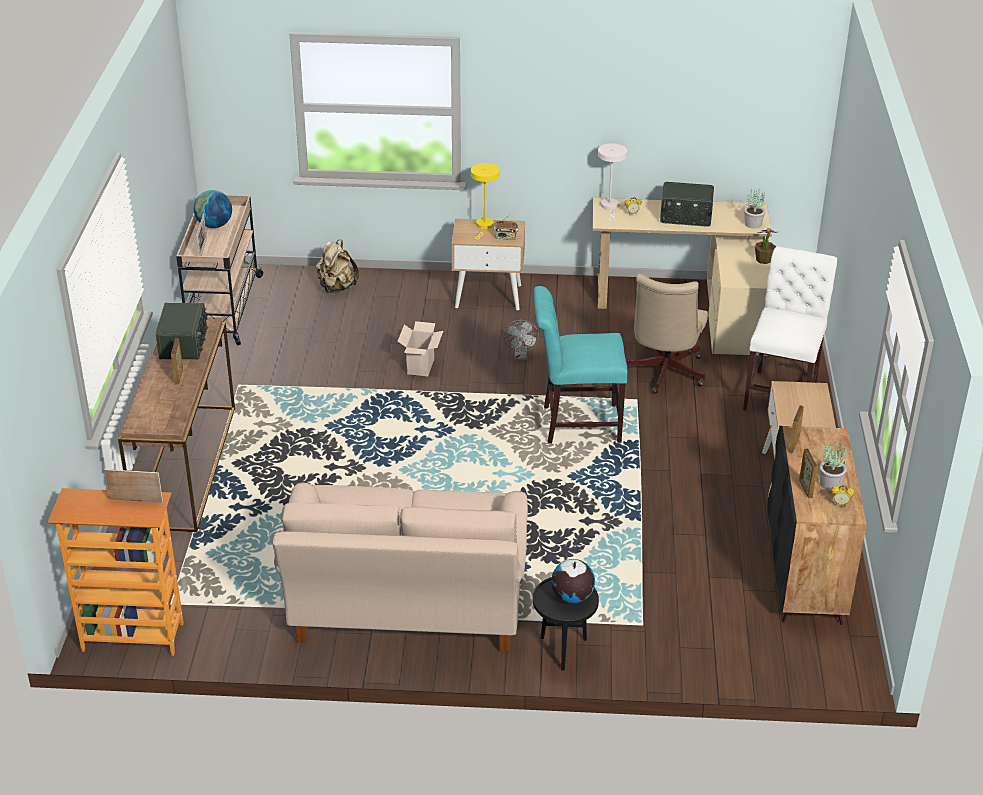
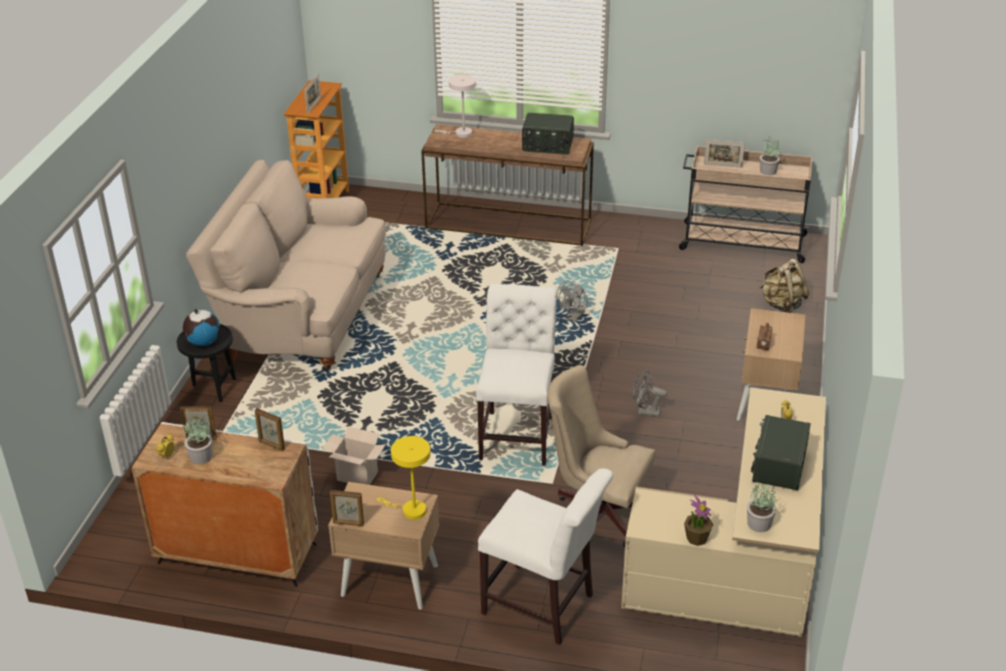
camera: 100 degrees right, 0 degrees up
picture frame [171,338,183,384] -> picture frame moved to [330,490,364,526]
globe [194,190,232,228] -> potted plant [760,136,780,175]
cardboard box [398,321,443,376] -> cardboard box moved to [322,427,386,485]
yellow table lamp [471,163,500,239] -> yellow table lamp moved to [377,436,431,520]
turquoise chair [534,286,627,444] -> white chair [476,284,556,466]
white table lamp [598,143,627,221] -> white table lamp moved to [435,74,476,138]
black cabinet [767,426,867,625] -> white cabinet [132,422,318,587]
none -> grey fan [557,281,588,322]

